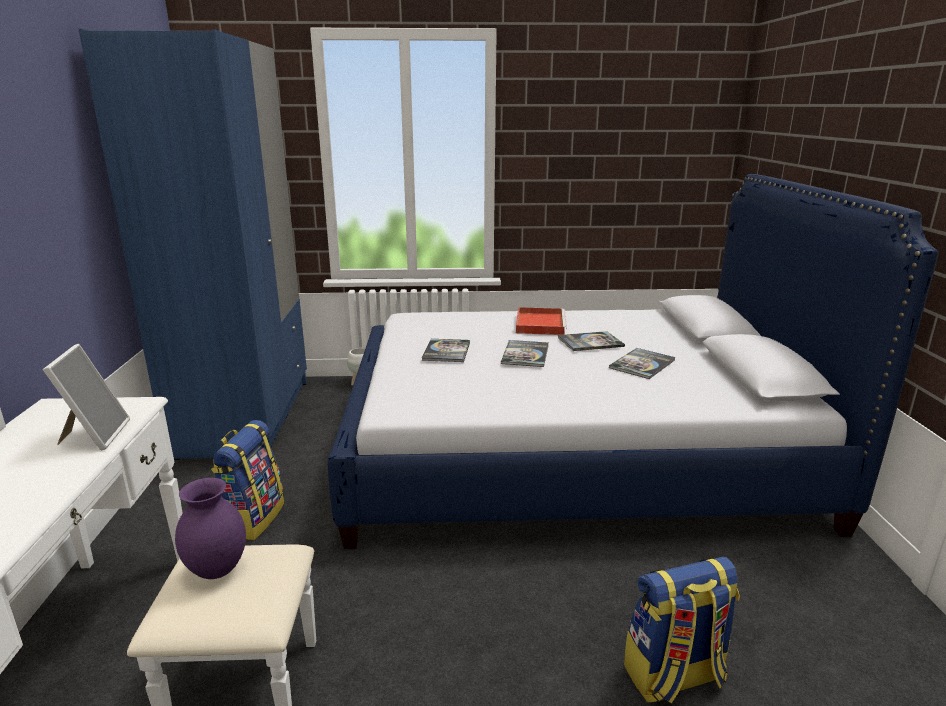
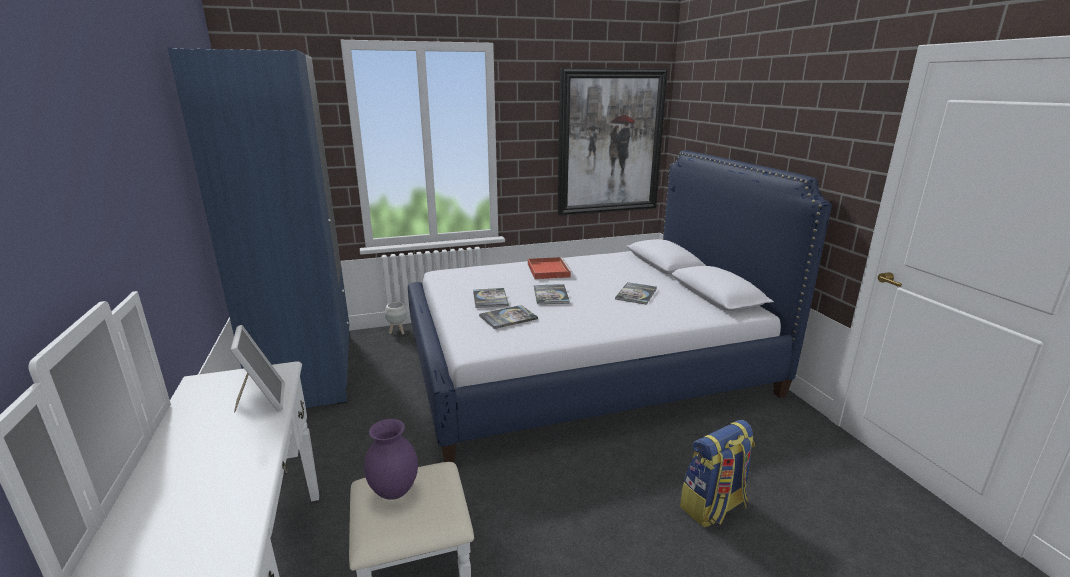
camera: 15 degrees left, 0 degrees up
backpack [211,420,284,540] -> none
book [558,331,625,351] -> book moved to [479,305,538,329]
none -> picture [558,68,668,216]

